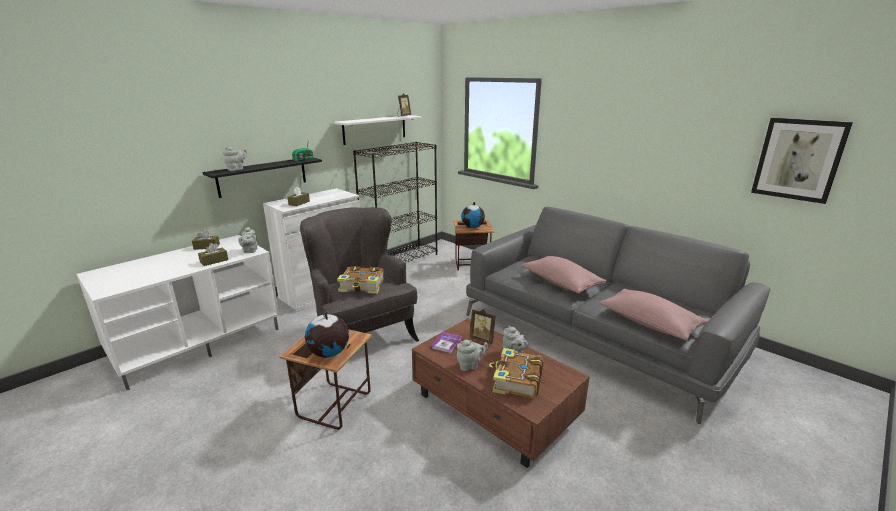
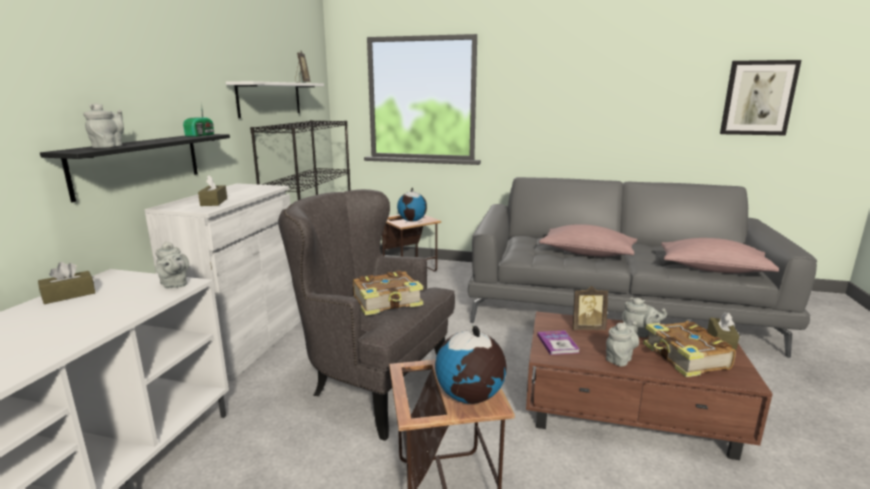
camera: 30 degrees left, 5 degrees down
brown tissue box [198,243,228,266] -> brown tissue box moved to [707,312,739,350]

